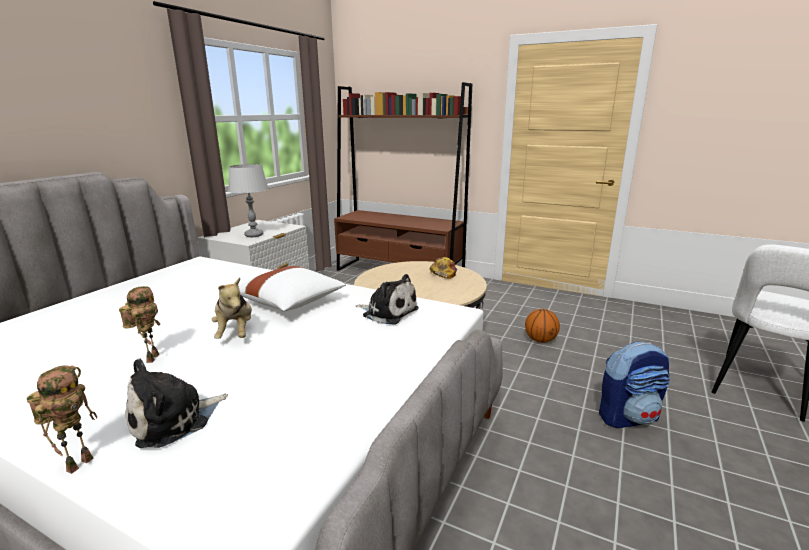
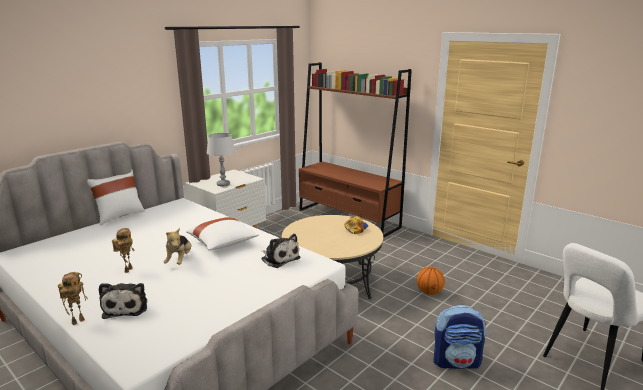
camera: 15 degrees right, 0 degrees up
plush toy [125,358,228,448] -> plush toy turned 75 degrees counterclockwise [99,283,147,319]
none -> white pillow [87,170,145,225]

